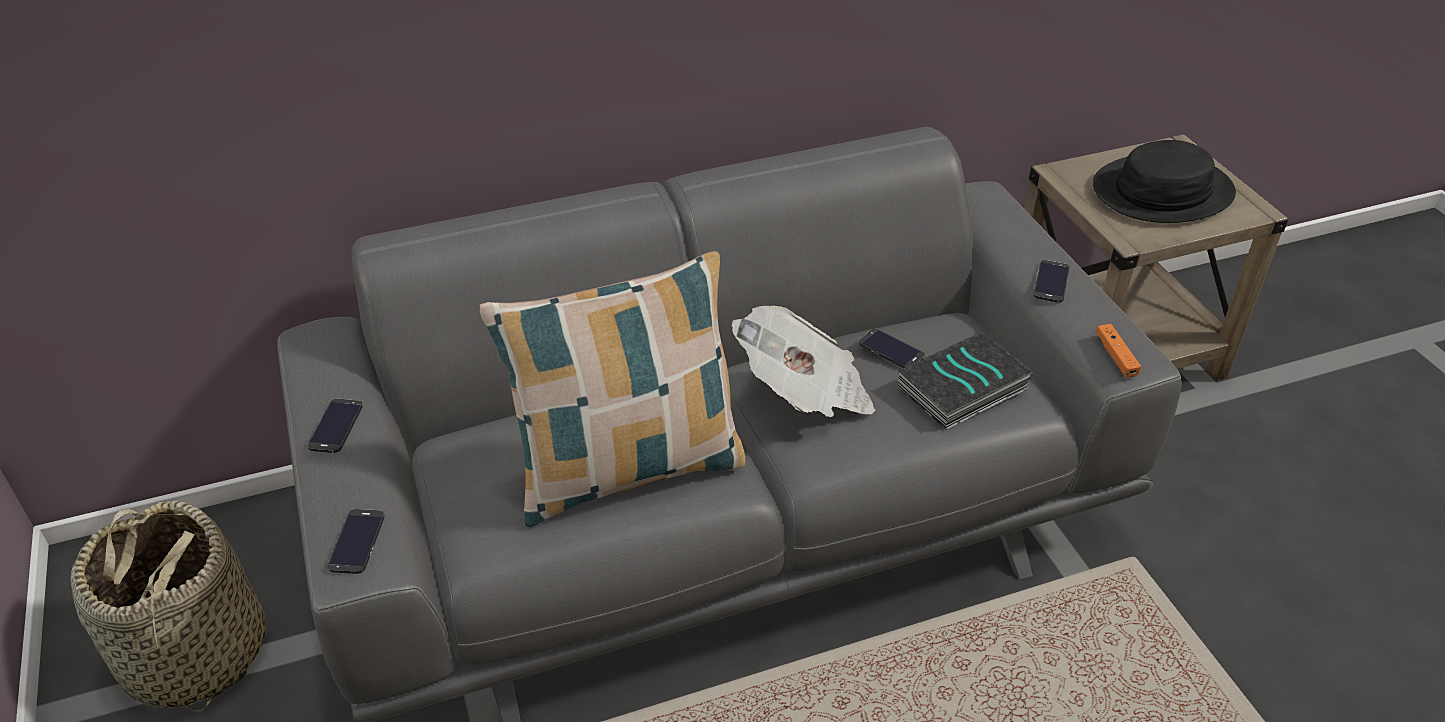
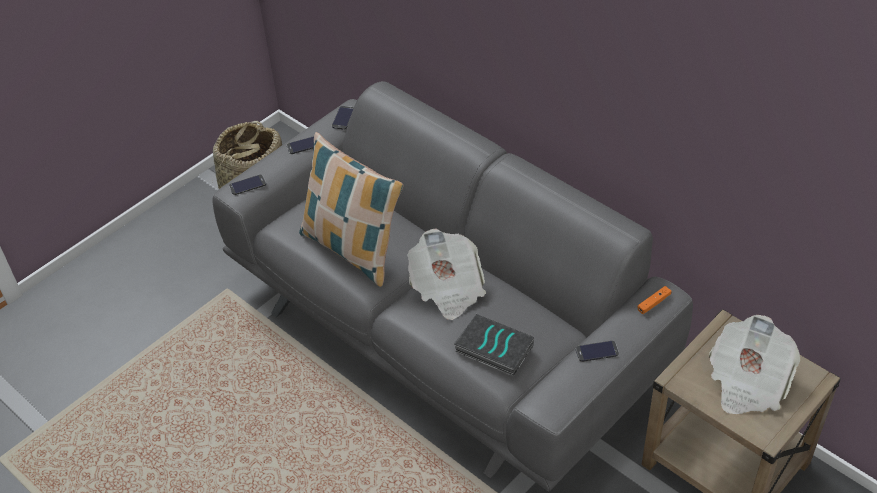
camera: 65 degrees right, 5 degrees up
phone [859,329,925,368] -> phone moved to [332,106,354,129]
black hat [1093,140,1236,223] -> newspaper [709,315,800,414]
orange game controller [1096,324,1141,378] -> orange game controller moved to [637,286,672,314]

